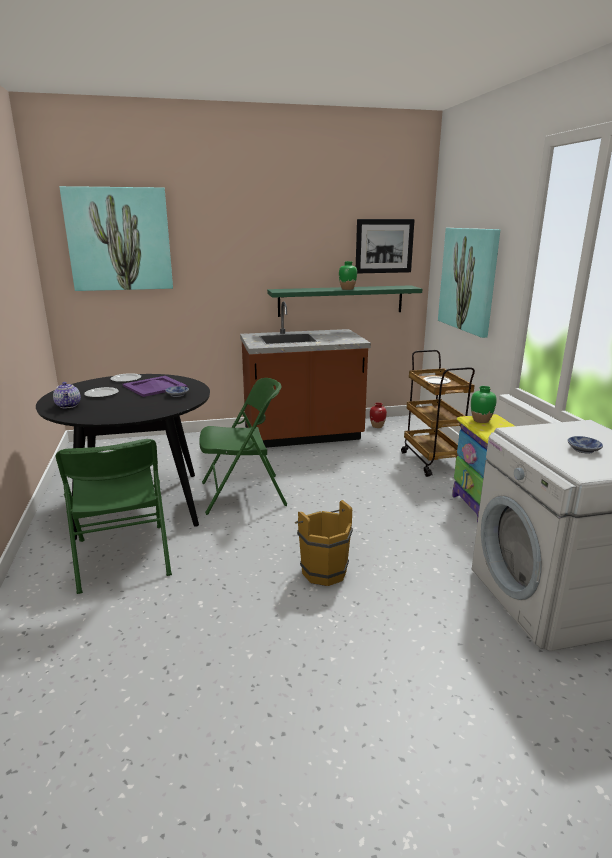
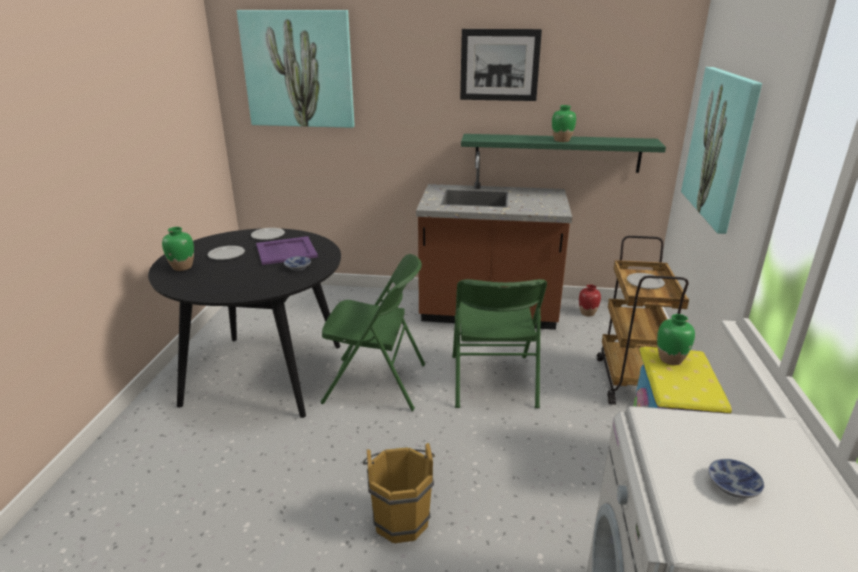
camera: 20 degrees right, 5 degrees up
teapot [53,382,81,408] -> green vase [162,227,194,271]
green chair [56,439,172,594] -> green chair moved to [452,279,547,408]
picture [356,219,415,273] -> picture moved to [460,29,542,101]

